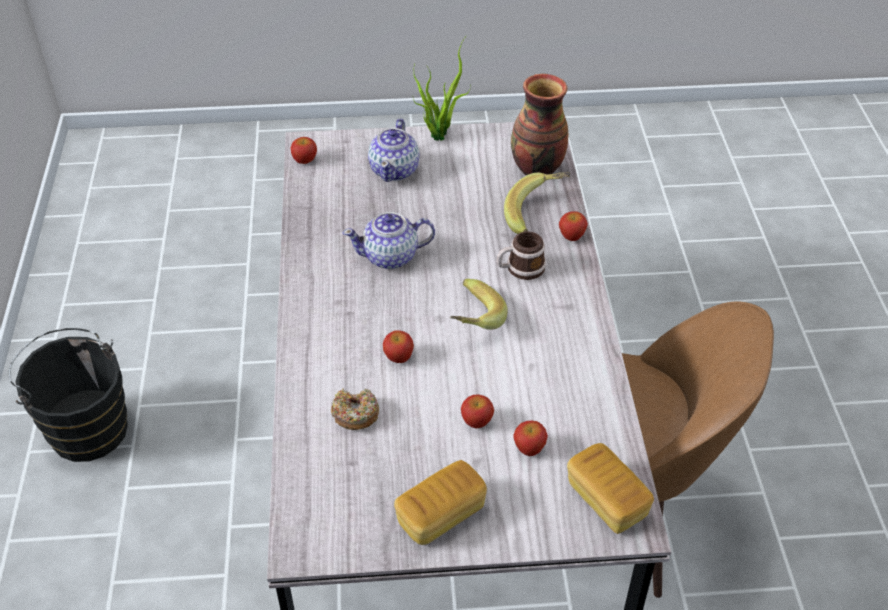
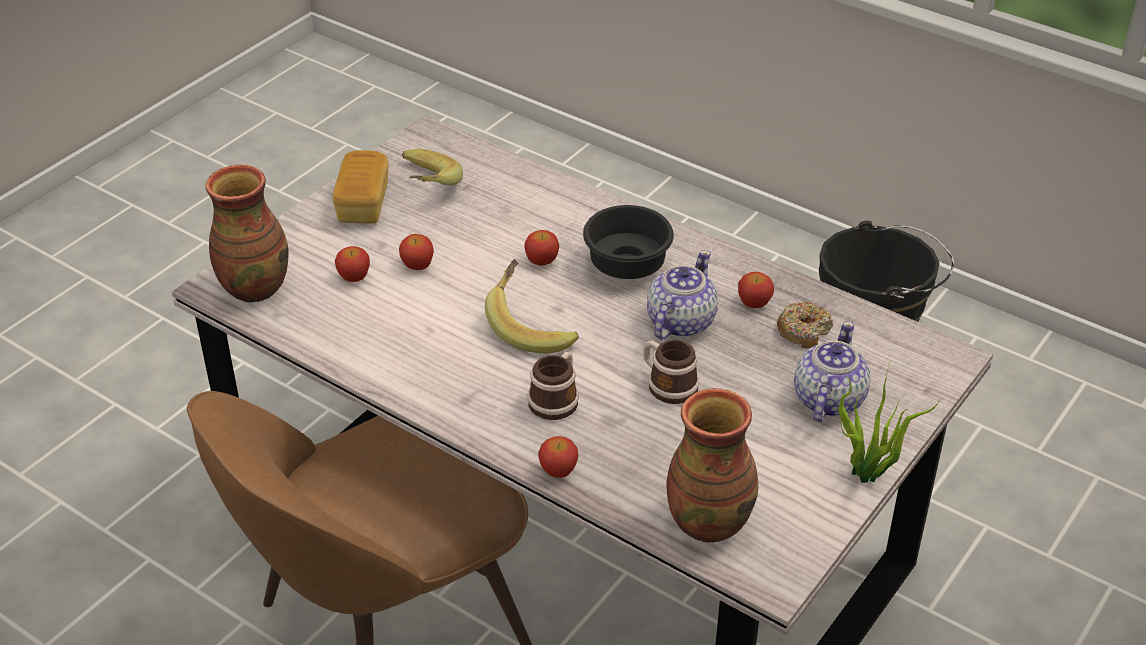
camera: 130 degrees right, 5 degrees down
apple [291,137,317,164] -> apple moved to [738,272,774,308]
donut [331,388,379,430] -> donut moved to [777,302,833,349]
teapot [368,119,420,182] -> teapot turned 60 degrees clockwise [794,321,871,422]
banana [504,172,570,234] -> banana moved to [402,149,463,185]
bread [567,443,654,534] -> vase [206,164,289,302]
none -> black bowl [583,205,674,279]
none -> mug [643,340,699,404]

